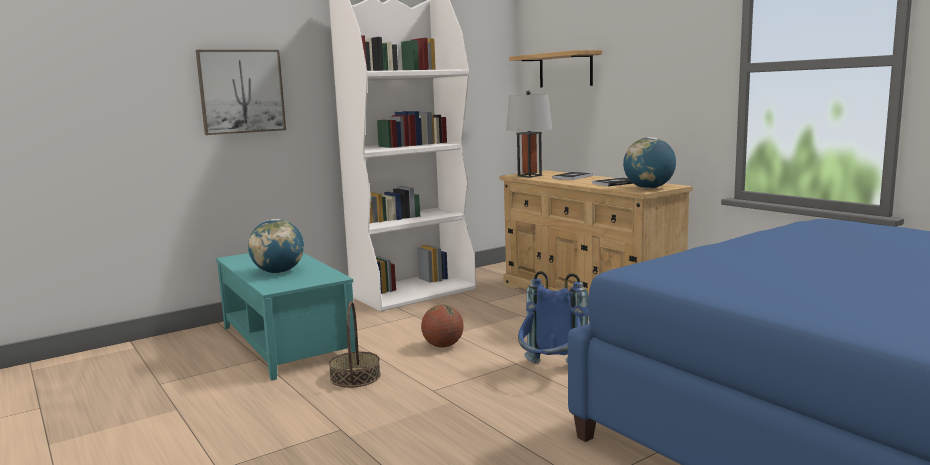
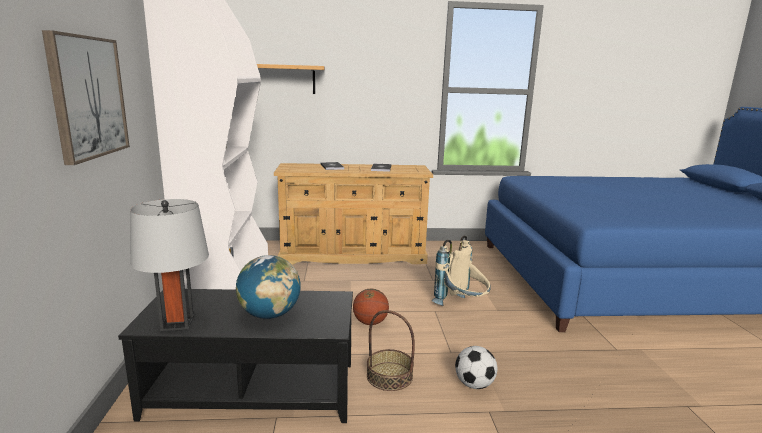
camera: 60 degrees left, 5 degrees up
turquoise coffee table [216,253,356,381] -> black coffee table [118,289,353,423]
grey table lamp [506,90,552,178] -> grey table lamp moved to [130,199,209,331]
blue backpack [518,271,588,364] -> beige backpack [432,236,491,306]
globe [623,137,676,189] -> none
none -> football [455,346,497,389]

